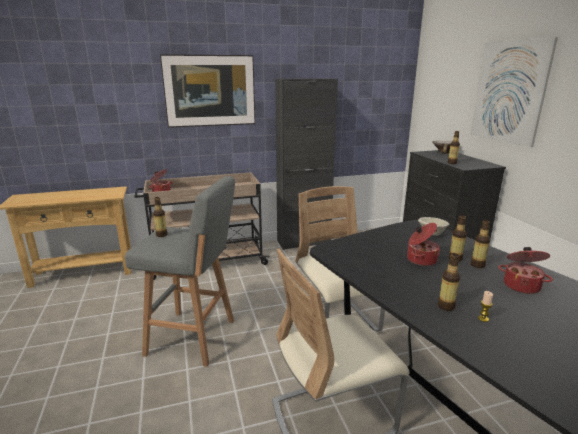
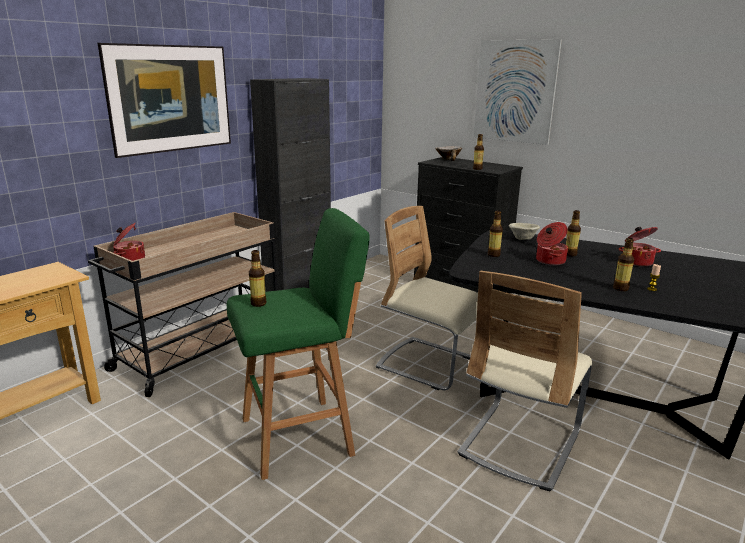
camera: 35 degrees left, 0 degrees up
grey stool [125,176,235,367] -> green stool [227,208,370,480]
bottle [471,220,490,268] -> bottle moved to [488,210,503,257]

